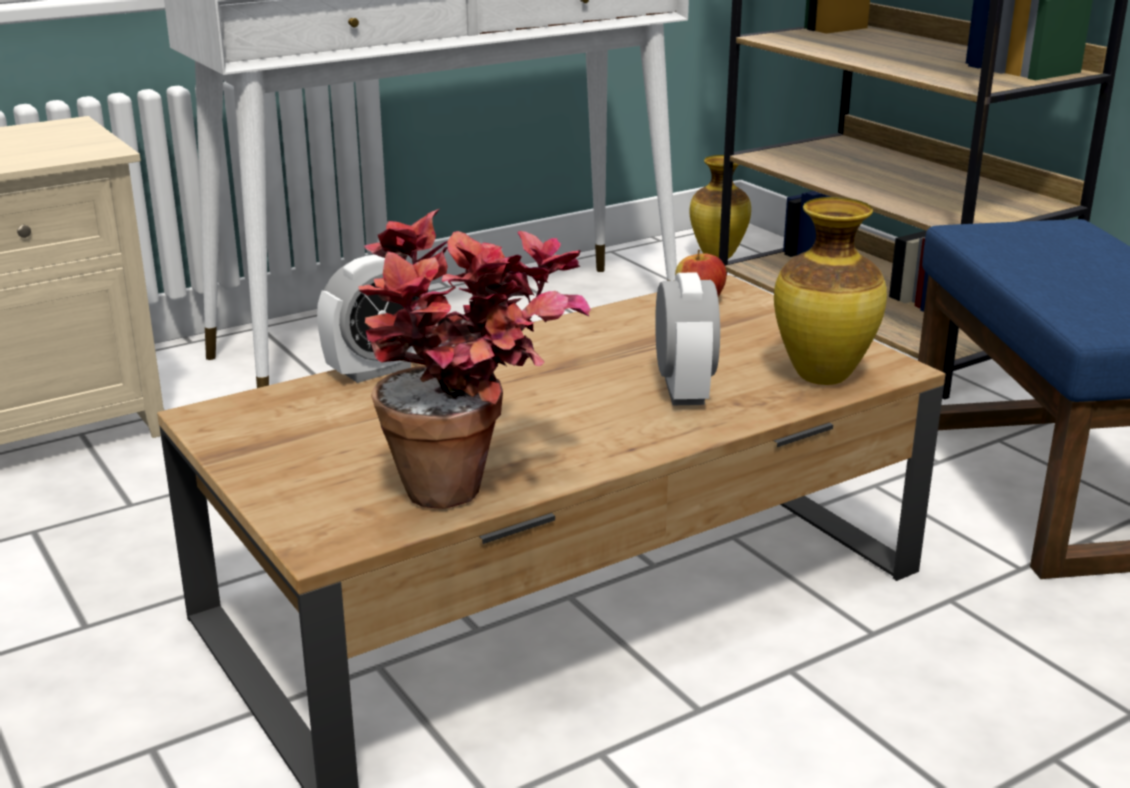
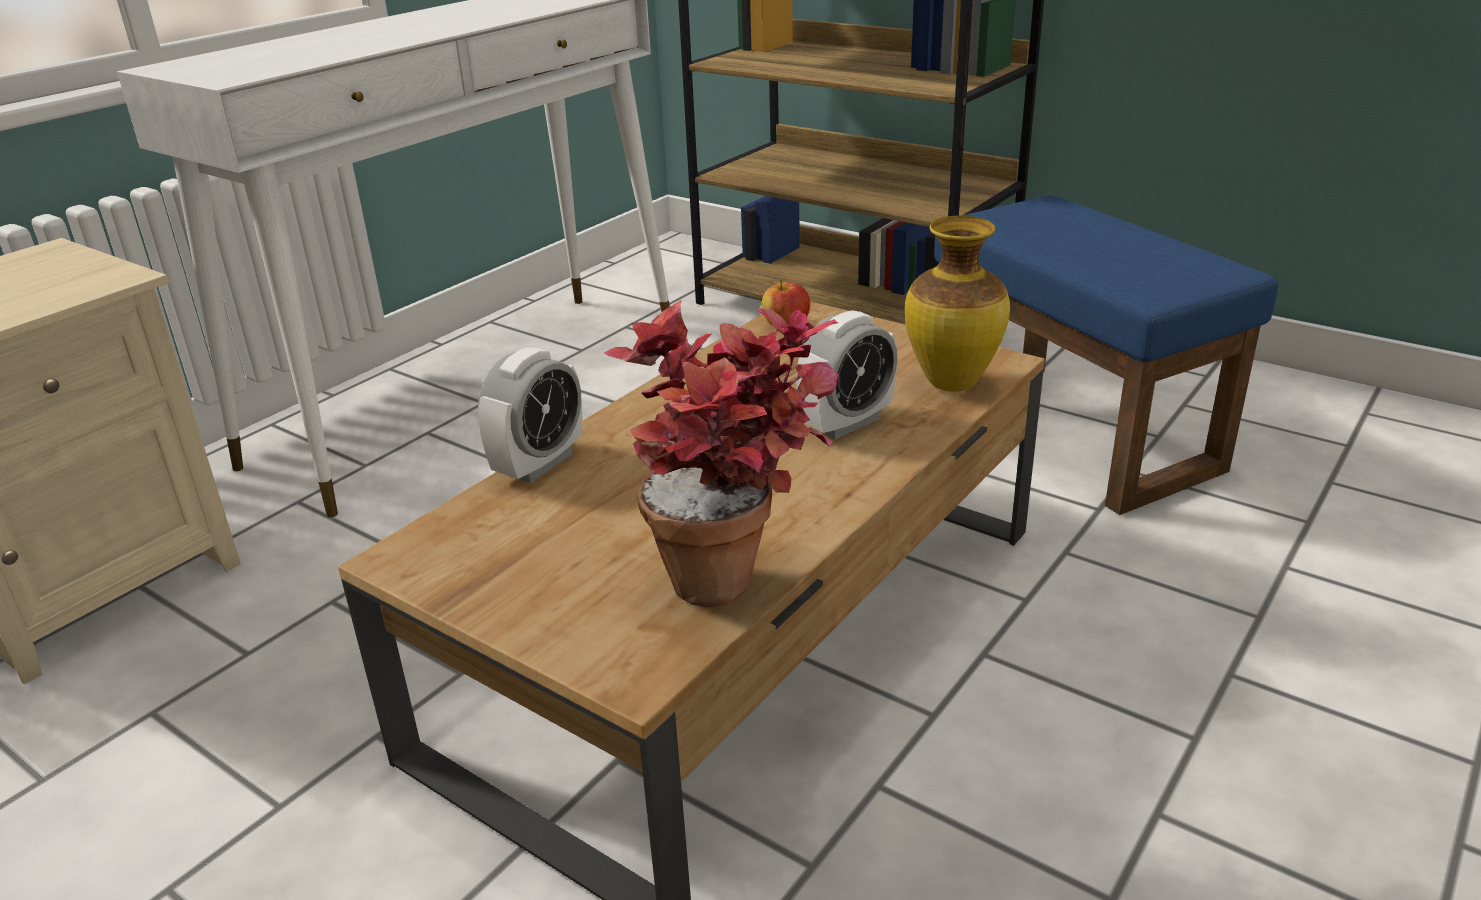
camera: 20 degrees left, 5 degrees up
alarm clock [655,272,720,405] -> alarm clock turned 75 degrees clockwise [796,310,898,439]
vase [689,155,751,259] -> none

